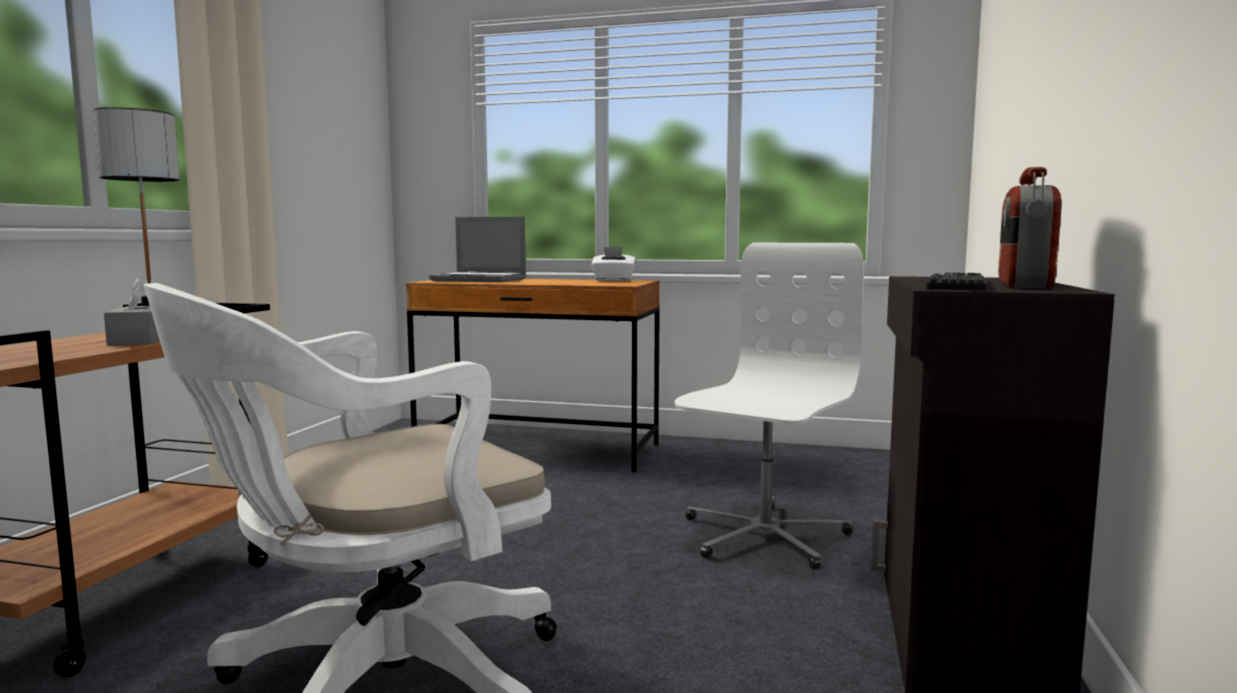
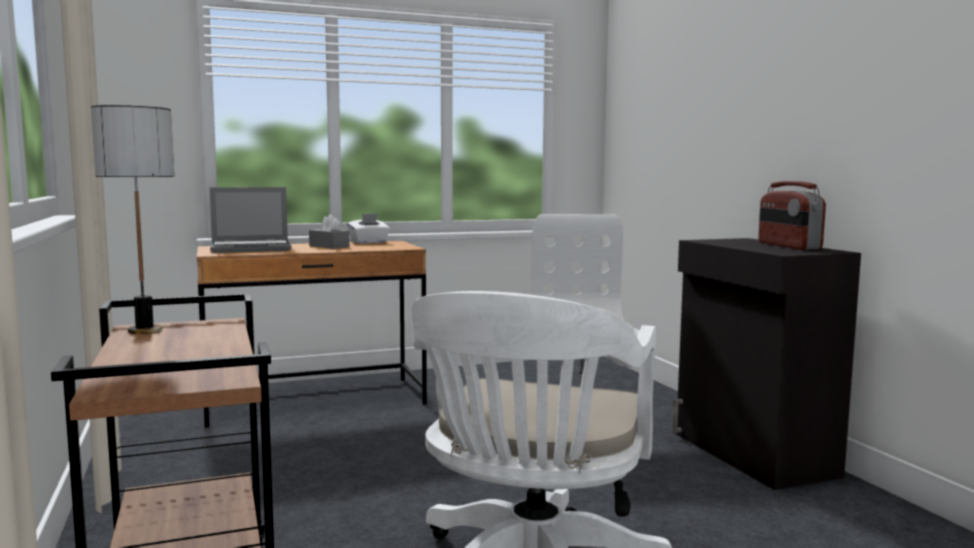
camera: 35 degrees left, 0 degrees up
grey tissue box [104,279,159,346] -> grey tissue box moved to [309,214,349,249]
keyboard [925,272,988,291] -> none

